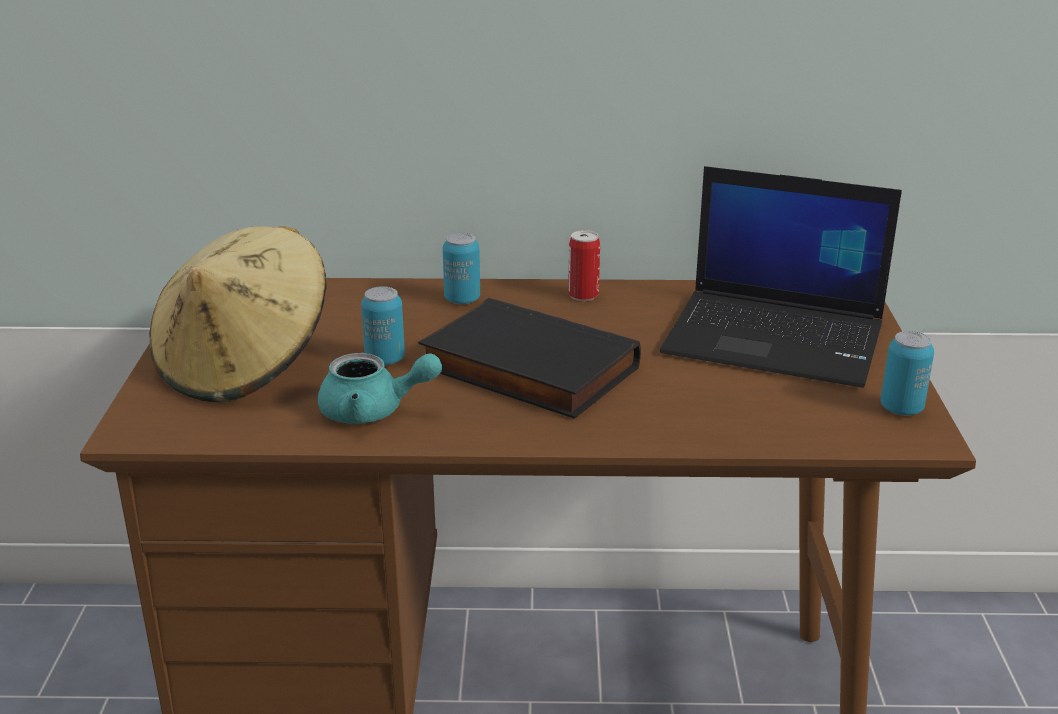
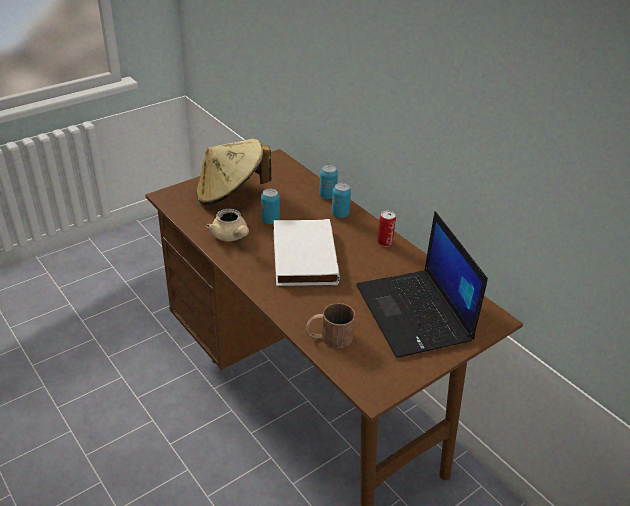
camera: 50 degrees right, 10 degrees up
turquoise teapot [318,353,442,424] -> beige teapot [206,209,249,241]
black book [418,298,641,419] -> white book [273,219,340,286]
can [881,331,934,416] -> can moved to [319,165,338,199]
none -> brown mug [306,303,355,348]

